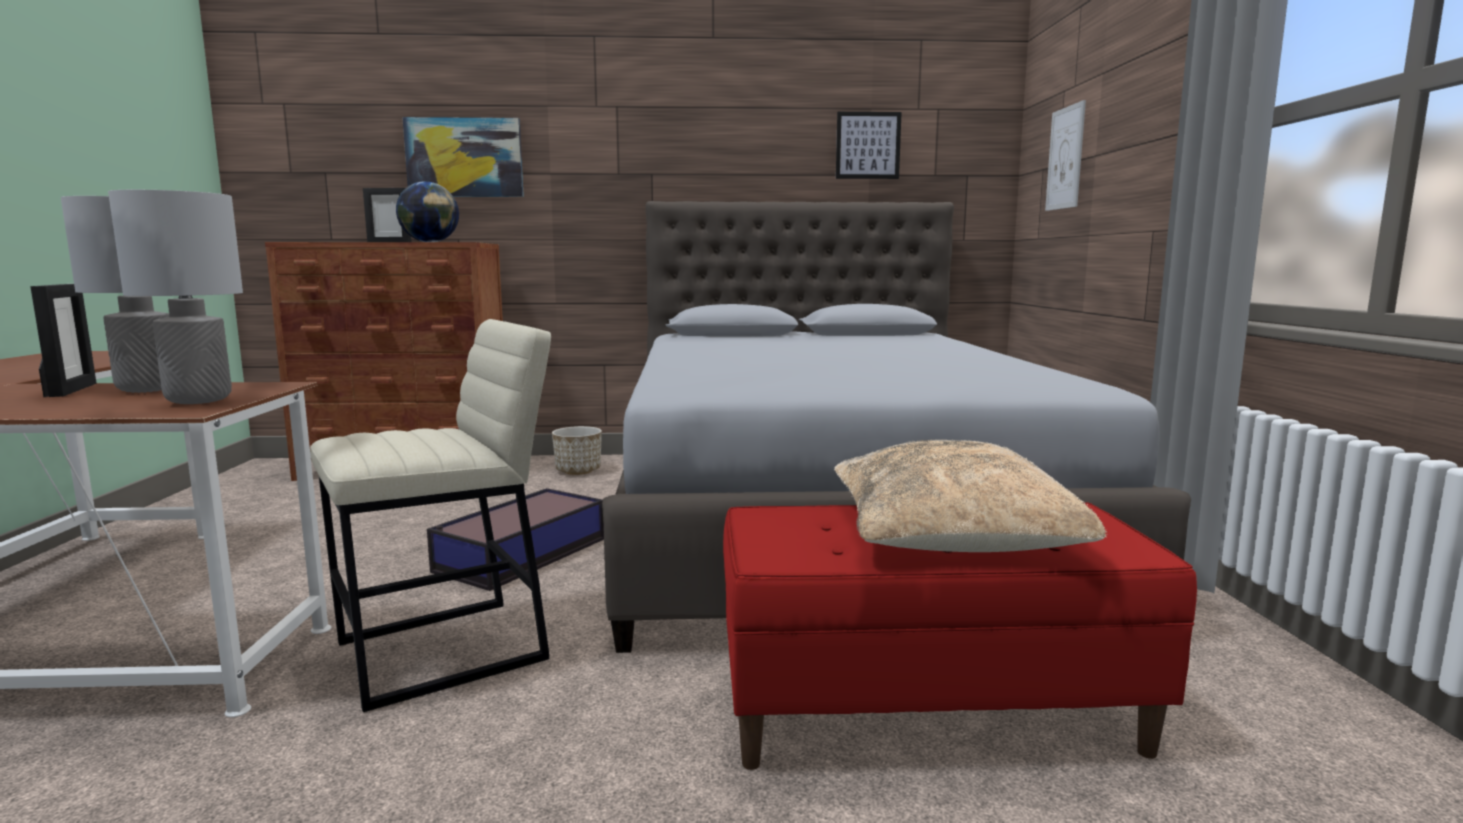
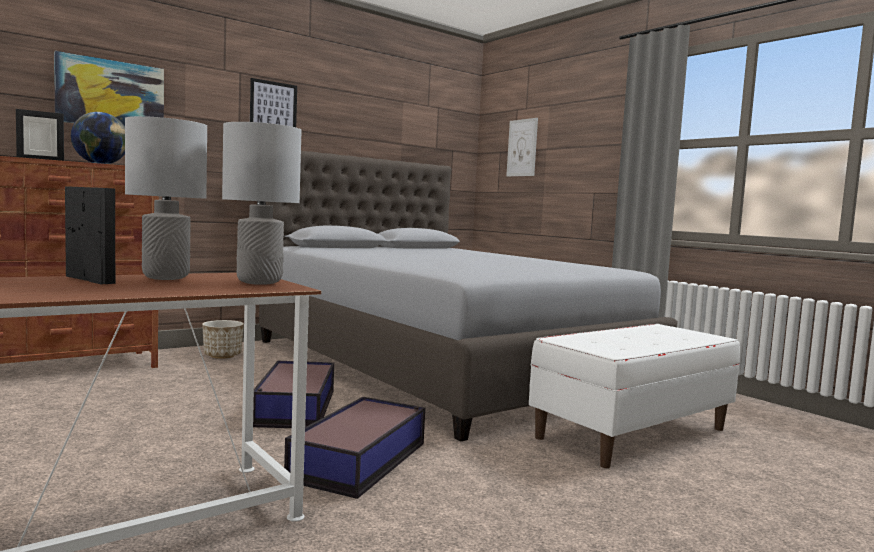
camera: 35 degrees left, 5 degrees down
beige chair [310,319,551,712] -> storage box [284,397,425,499]
red bench [723,502,1197,770] -> white bench [529,324,740,468]
beige pillow [834,440,1107,552] -> none
picture [836,112,902,179] -> picture moved to [250,78,297,127]

